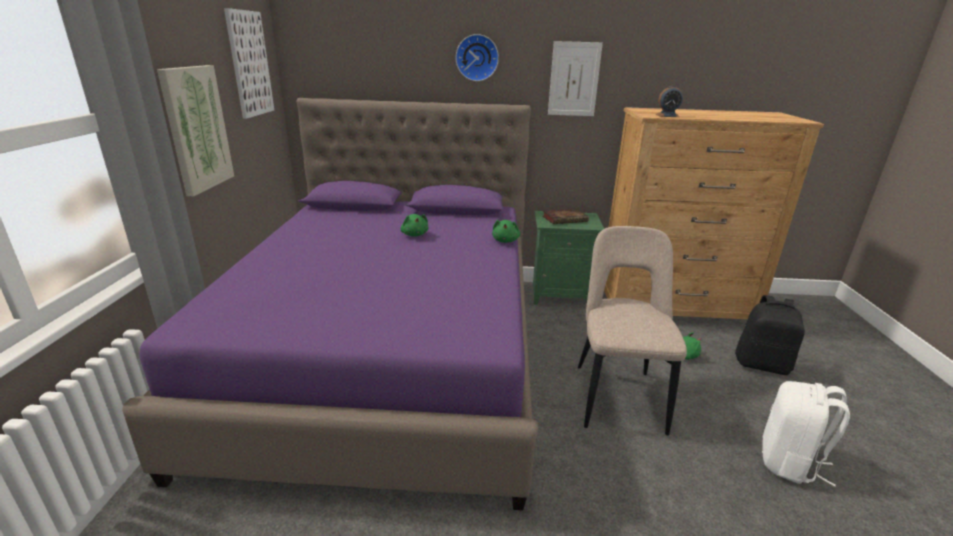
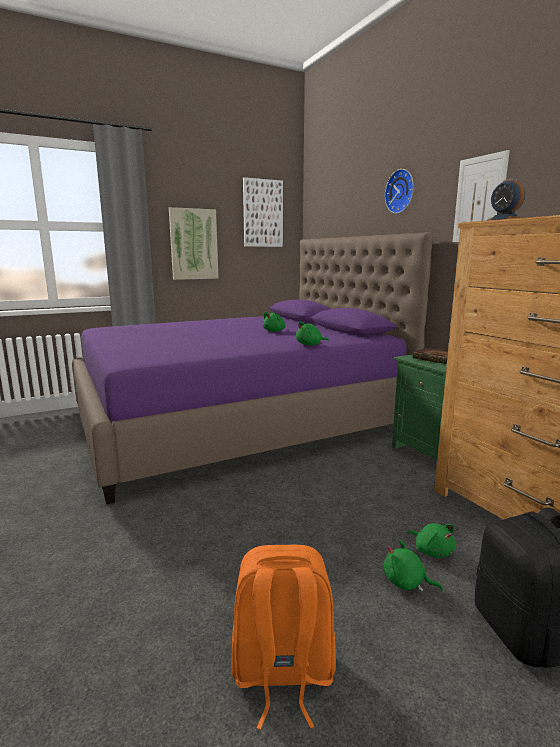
camera: 60 degrees right, 10 degrees down
beige chair [578,226,687,436] -> none
white backpack [762,381,850,487] -> orange backpack [231,545,336,730]
none -> green plush toy [384,540,443,592]

